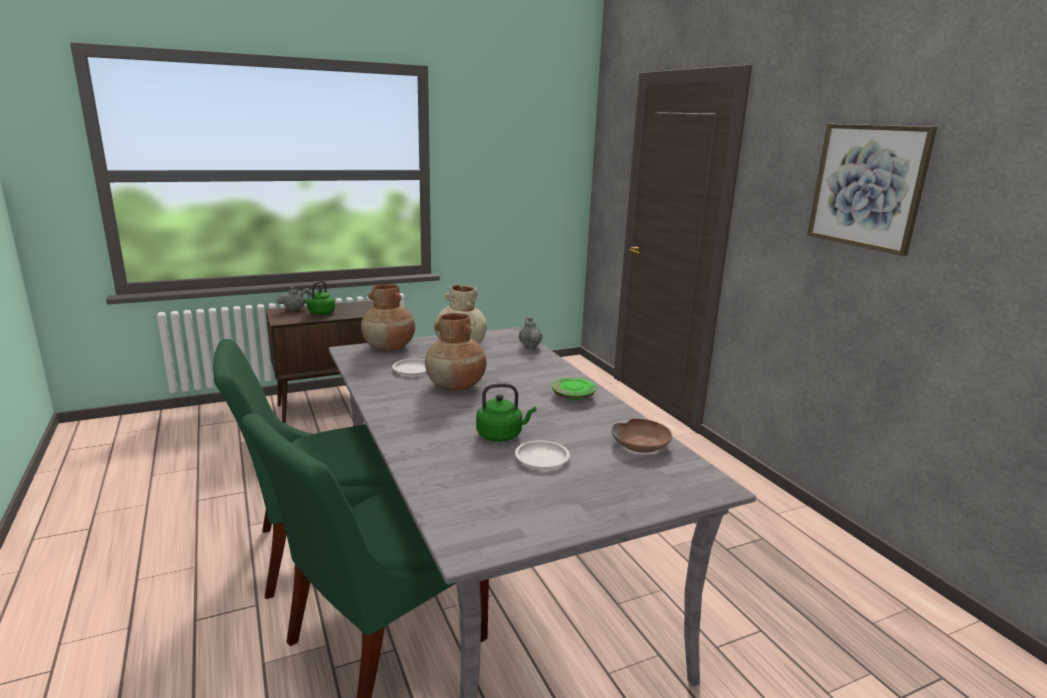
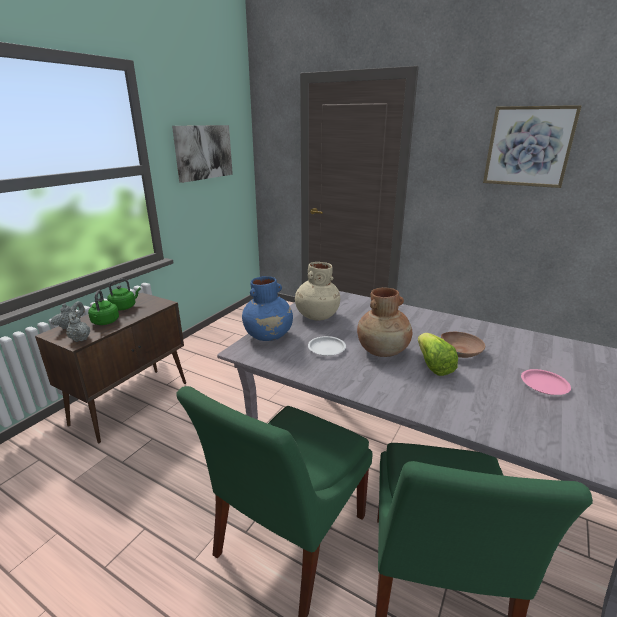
camera: 35 degrees left, 5 degrees up
brown vase [361,284,415,351] -> blue vase [242,276,293,341]
green kettle [476,383,536,441] -> green kettle moved to [107,278,141,311]
white plate [515,440,570,468] -> pink plate [521,369,571,395]
grey teapot [519,316,543,348] -> grey teapot moved to [66,313,90,342]
green plate [552,378,597,400] -> none
brown bowl [611,419,672,453] -> brown bowl moved to [441,332,485,358]
none -> picture [172,125,233,183]
none -> lettuce [418,333,458,376]

